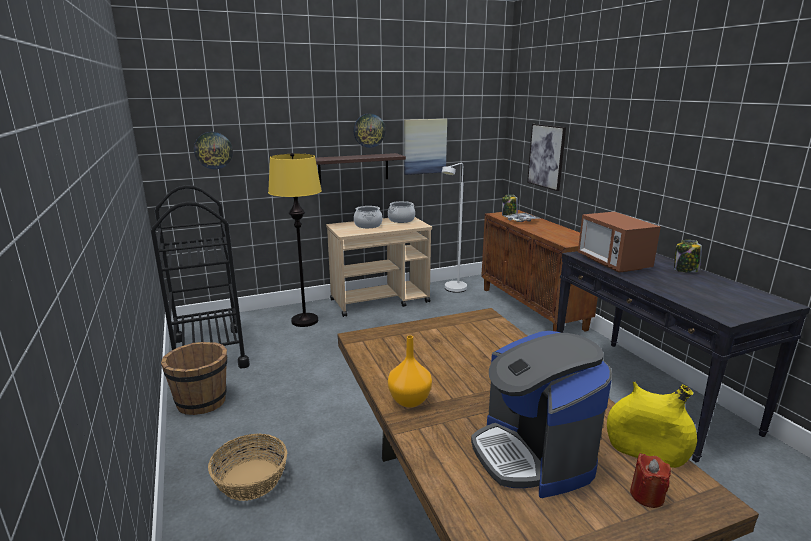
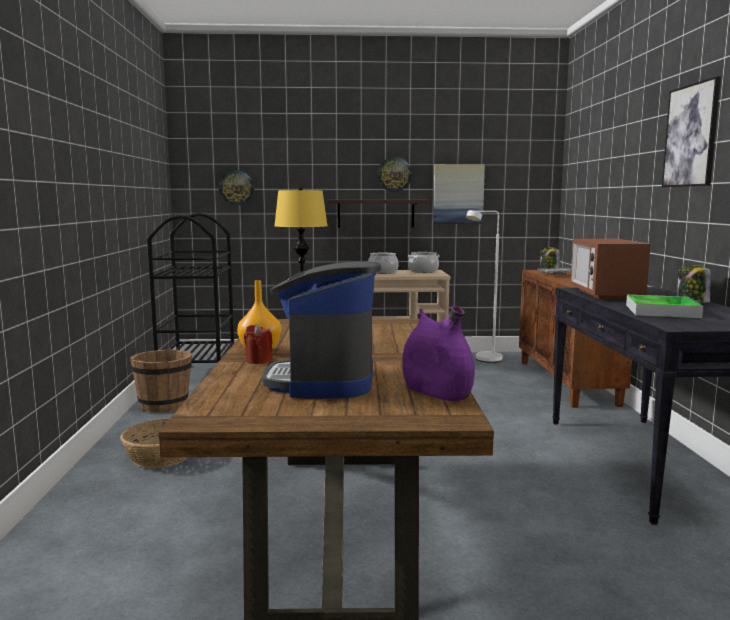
camera: 20 degrees right, 10 degrees down
picture [527,124,566,191] -> picture moved to [662,76,721,187]
yellow vase [607,382,697,468] -> purple vase [403,306,475,401]
red candle [630,453,671,508] -> red candle moved to [244,324,273,364]
none -> tray [626,295,703,318]

